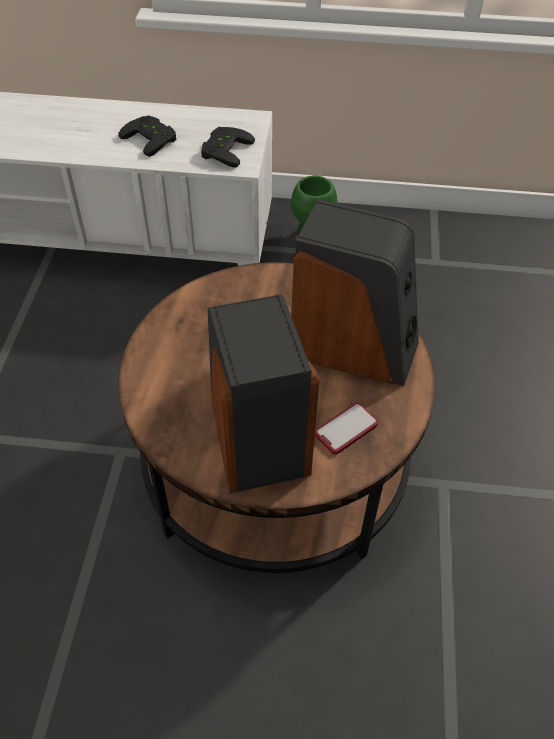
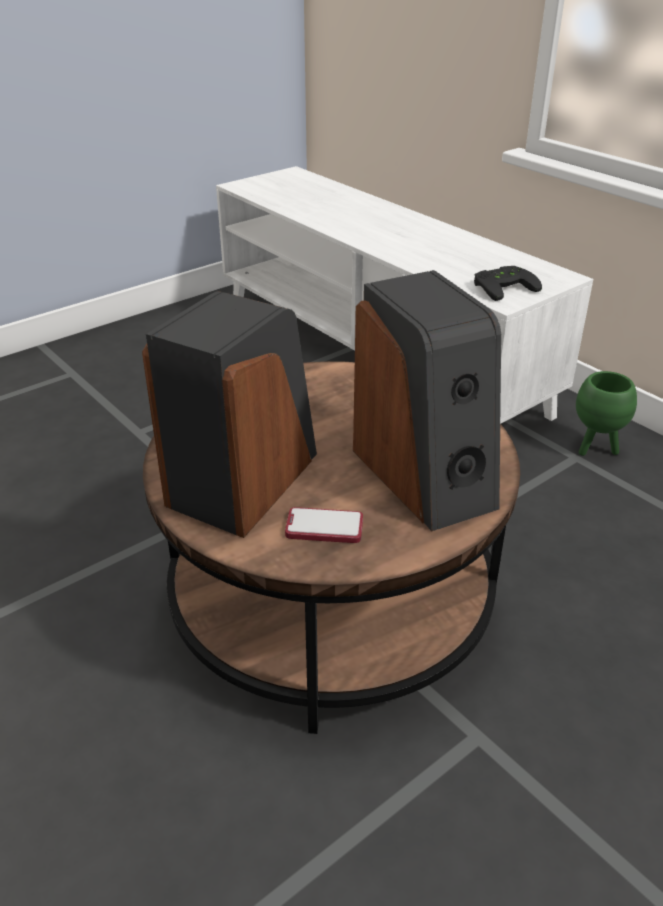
camera: 45 degrees right, 15 degrees down
black game controller [118,115,176,157] -> none

